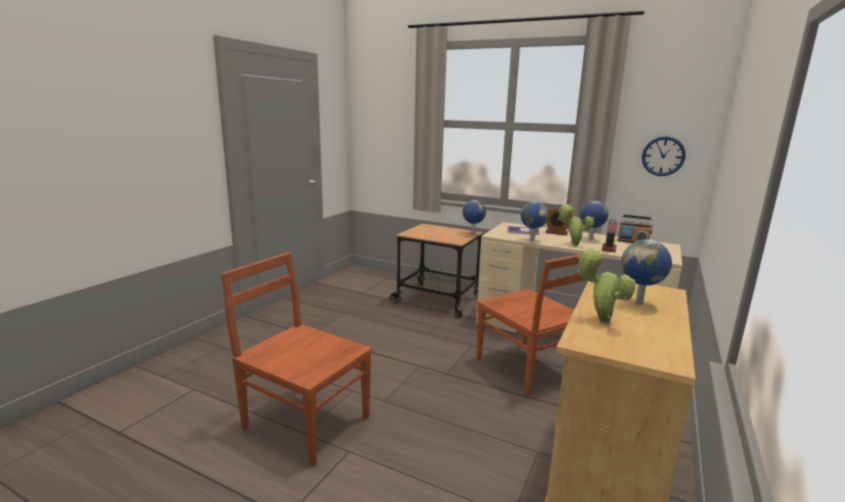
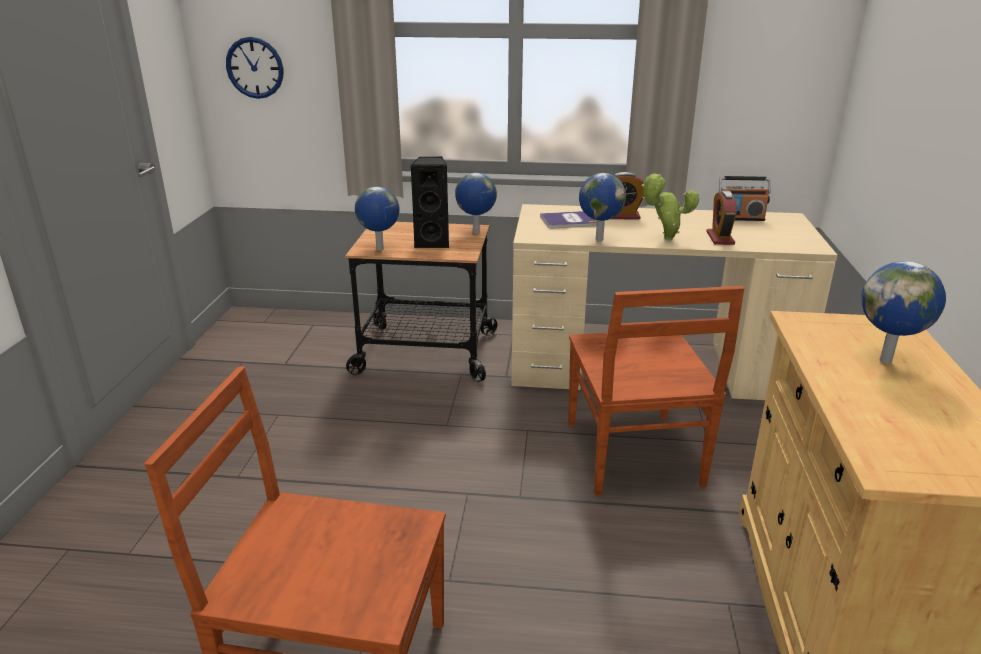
camera: 20 degrees left, 10 degrees up
brown chair [476,251,600,396] -> brown chair turned 45 degrees clockwise [568,286,745,496]
potted plant [578,248,636,324] -> none
globe [580,201,608,240] -> globe moved to [355,187,400,251]
wall clock [642,136,686,176] -> wall clock moved to [226,37,284,99]
none -> black speaker [411,157,449,249]

